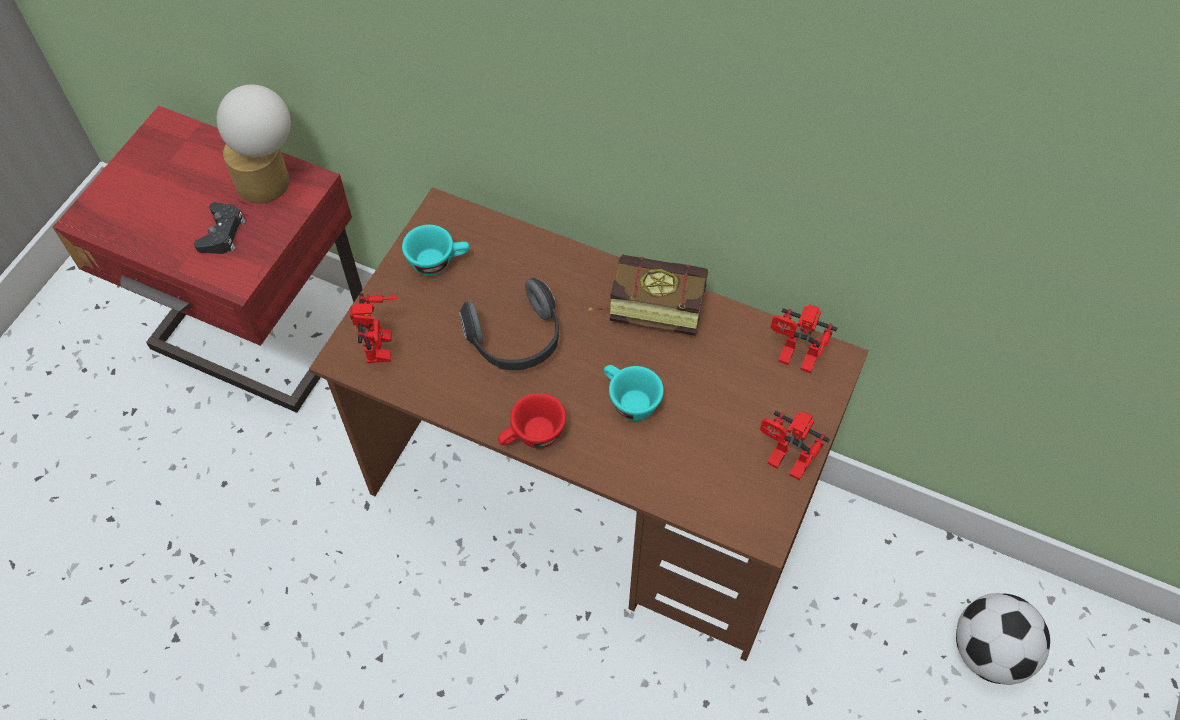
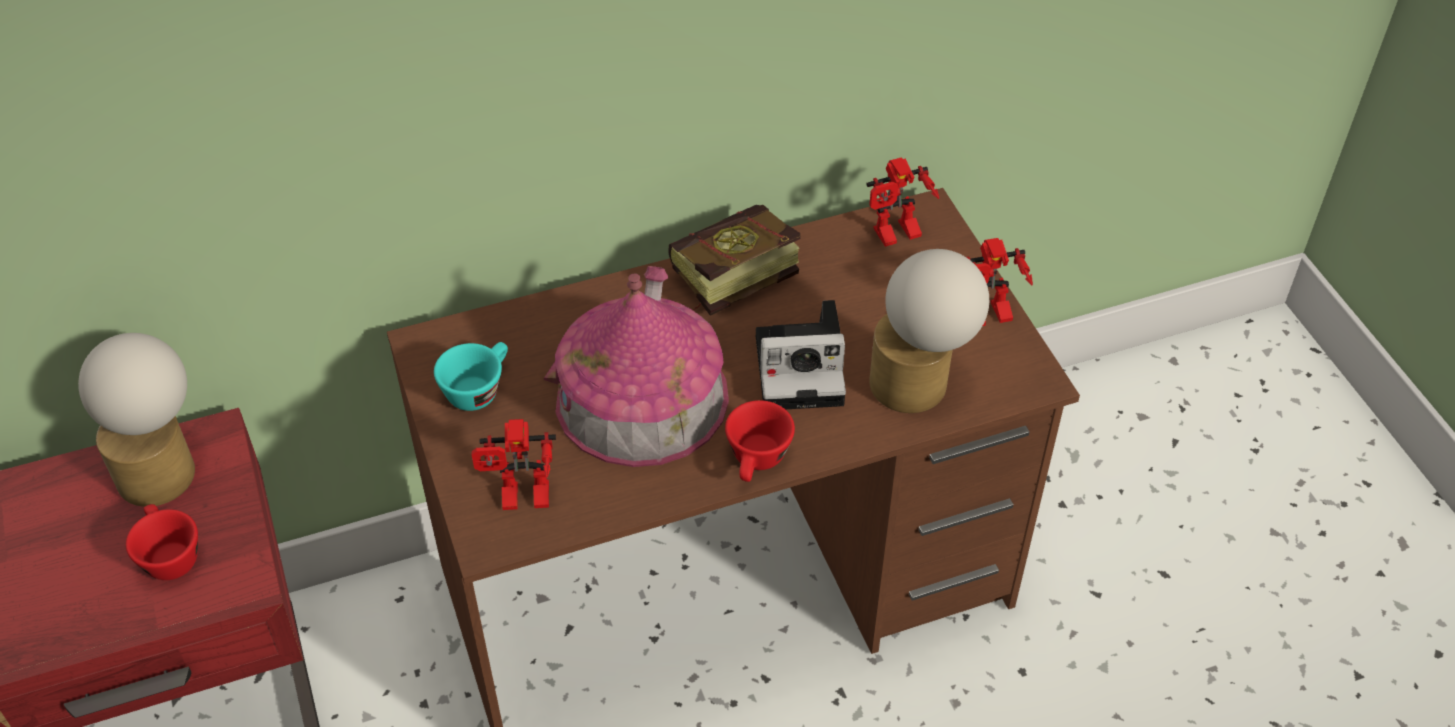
camera: 45 degrees left, 10 degrees down
black game controller [194,202,245,254] -> red cup [126,504,198,580]
toy robot [350,293,399,363] -> toy robot turned 135 degrees clockwise [472,419,556,510]
headphones [459,278,559,370] -> toy house [544,266,729,467]
turquoise cup [604,365,664,421] -> camera [756,300,846,409]
football [956,593,1050,685] -> none
none -> table lamp [869,249,989,413]

